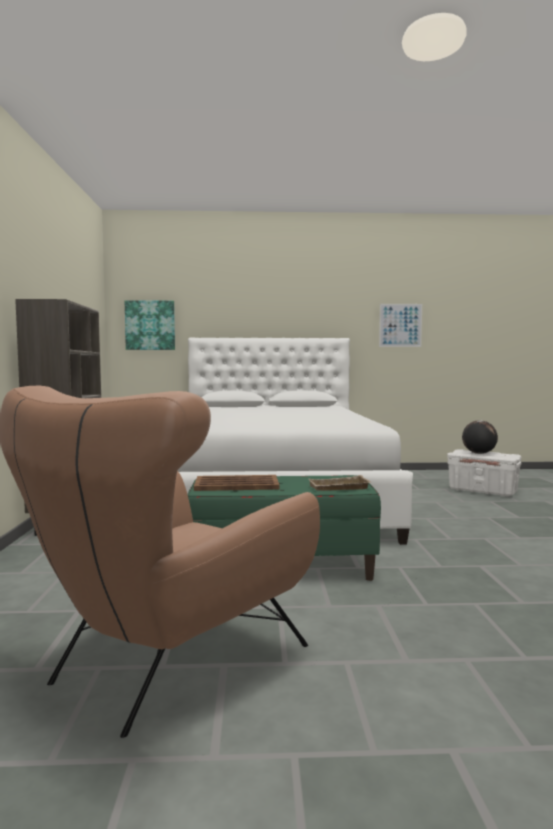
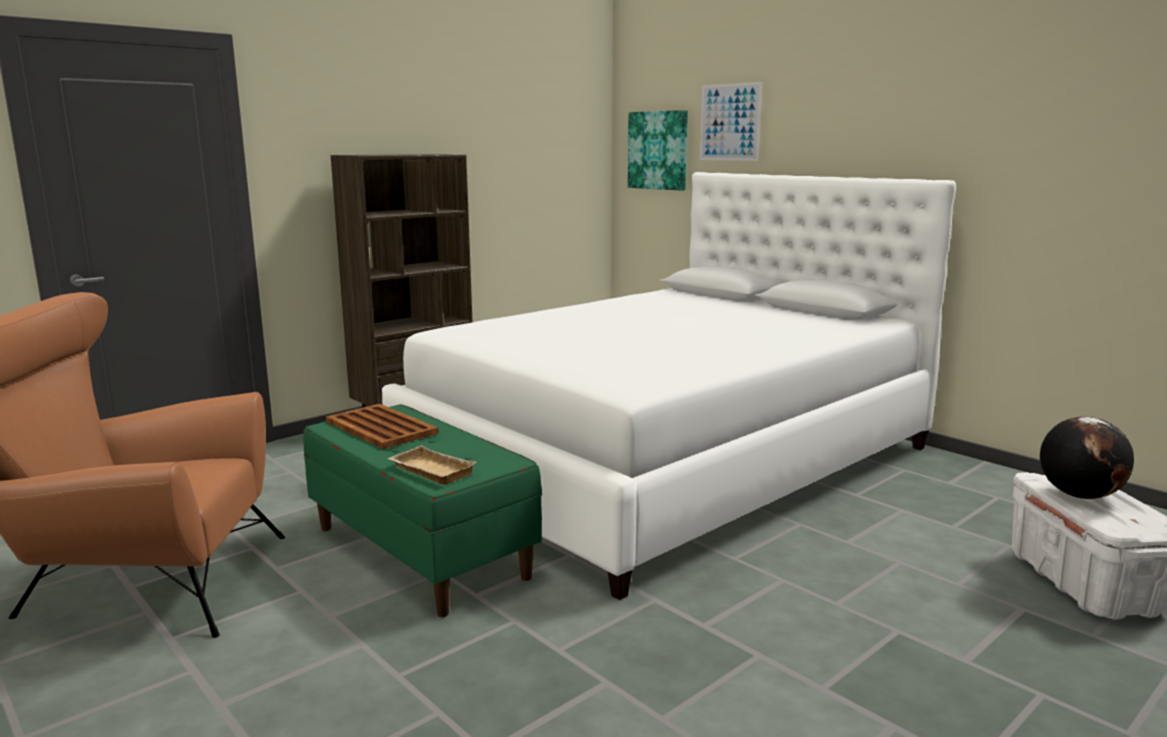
camera: 50 degrees right, 10 degrees up
picture [379,304,422,347] -> picture moved to [700,82,762,161]

